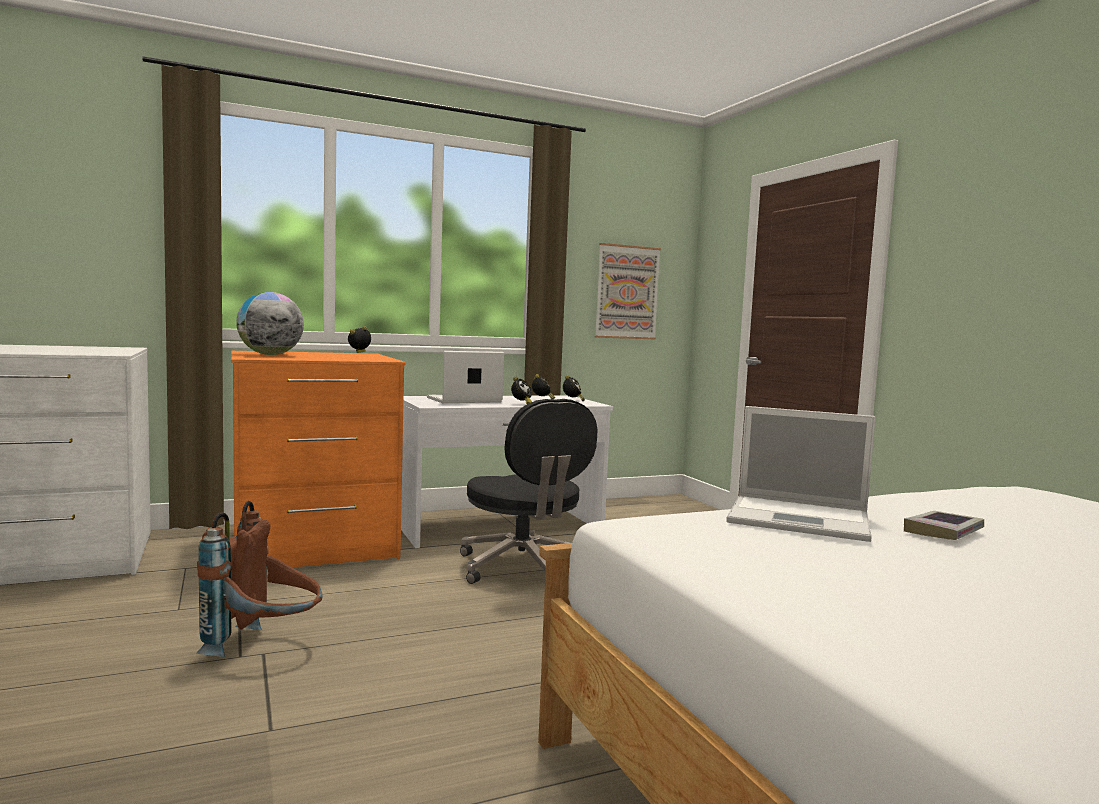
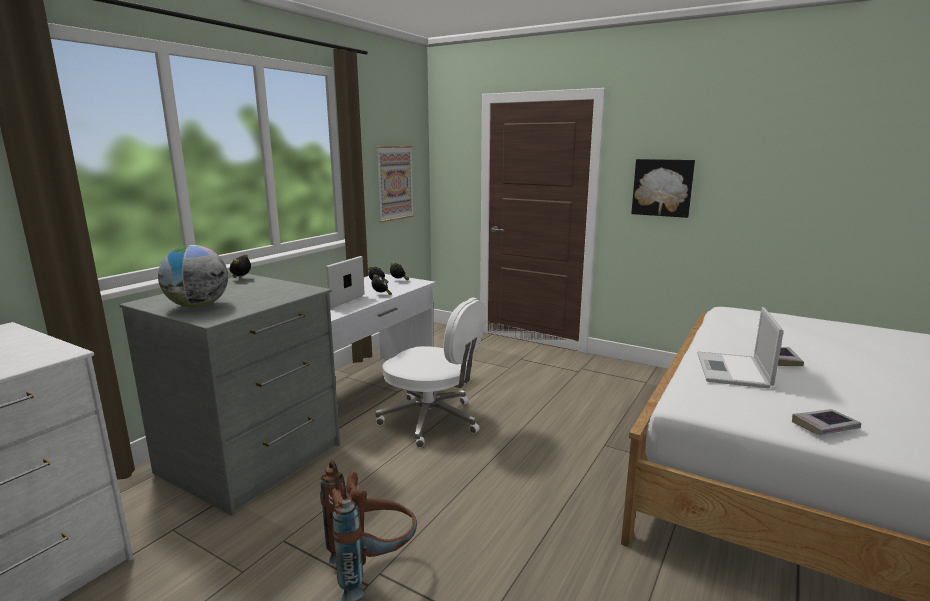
camera: 35 degrees left, 10 degrees up
orange dresser [231,351,406,570] -> grey dresser [119,274,340,516]
black office chair [460,399,597,584] -> white office chair [375,297,486,448]
laptop [726,406,876,542] -> laptop turned 120 degrees clockwise [697,307,784,388]
none -> picture [631,159,695,218]
none -> book [792,409,861,435]

